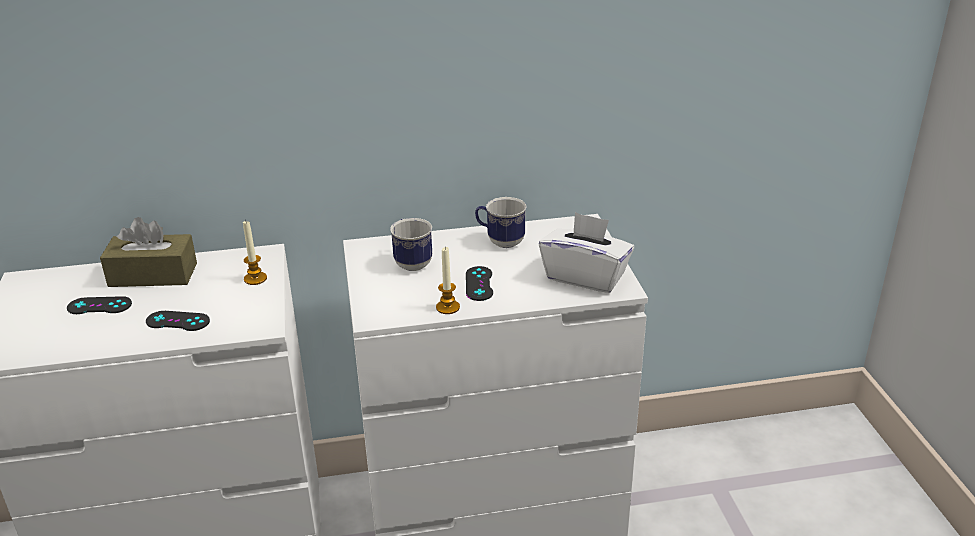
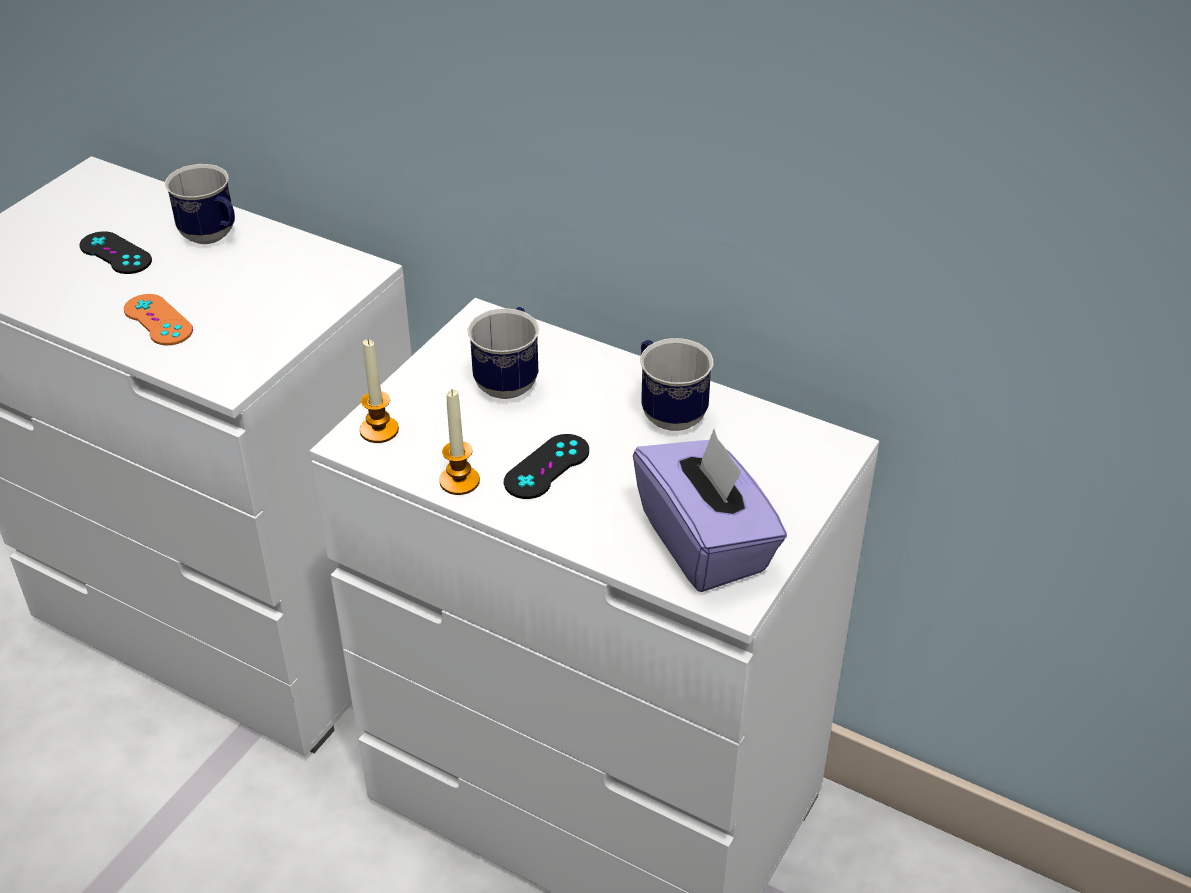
camera: 40 degrees right, 10 degrees up
brown tissue box [100,217,197,287] -> mug [165,164,235,244]
black game controller [146,311,210,331] -> orange game controller [124,294,193,345]
candle [243,221,267,285] -> candle moved to [360,340,399,443]
white tissue box [539,212,634,293] -> purple tissue box [633,429,787,592]

